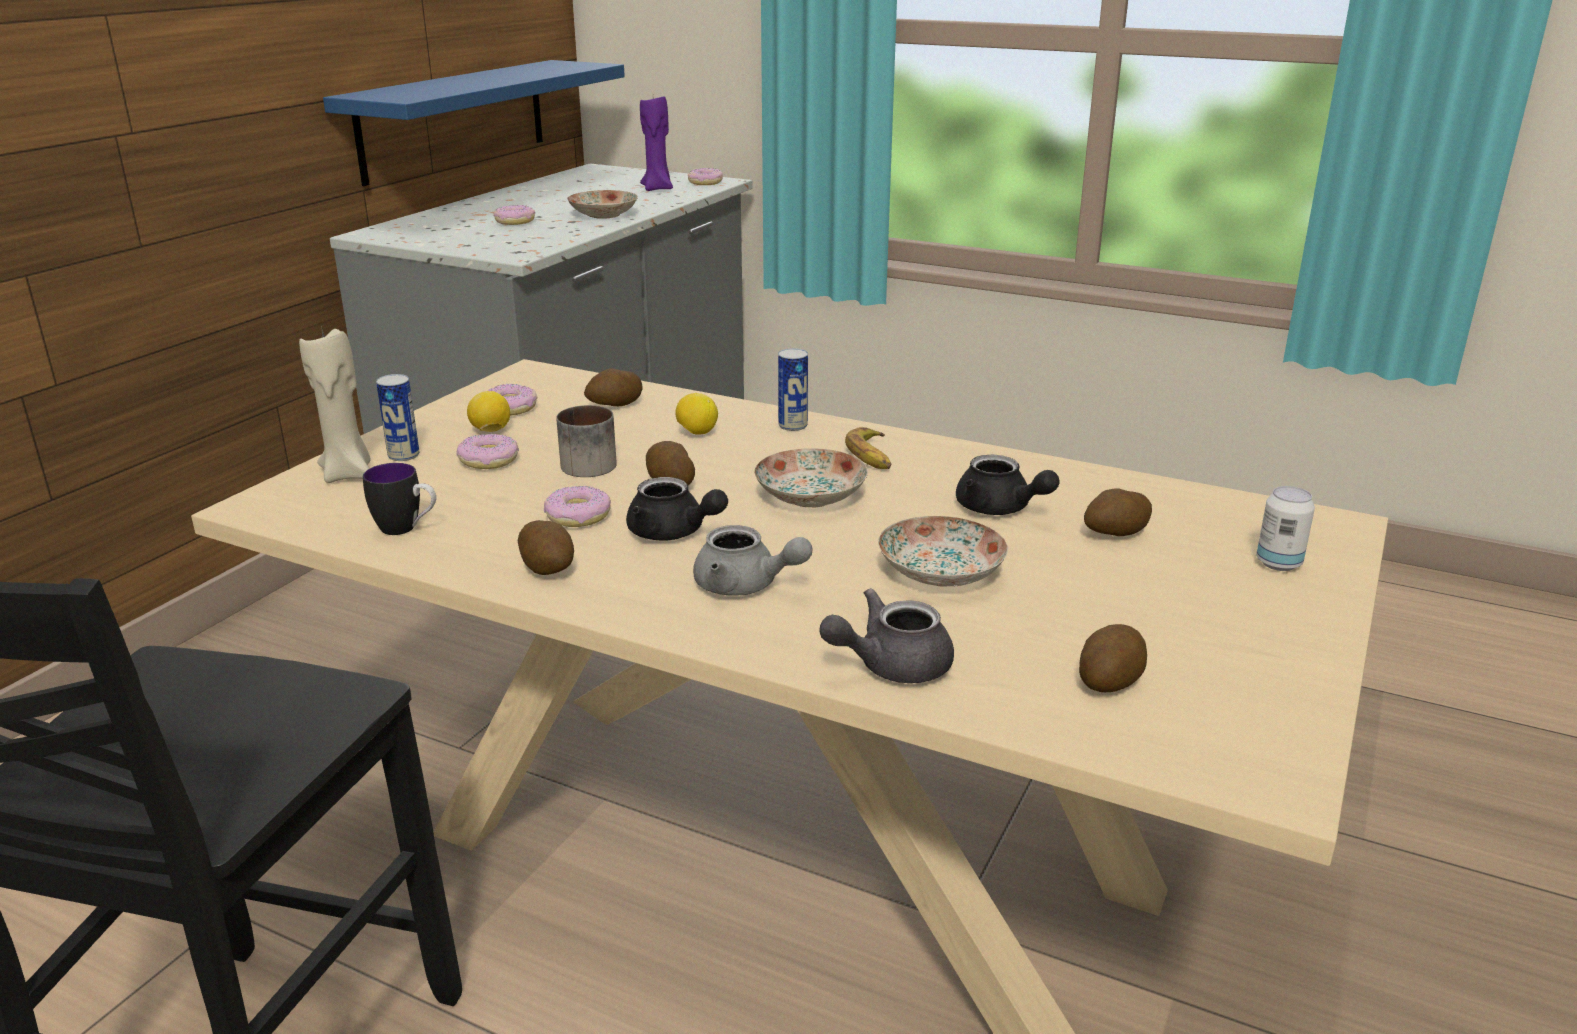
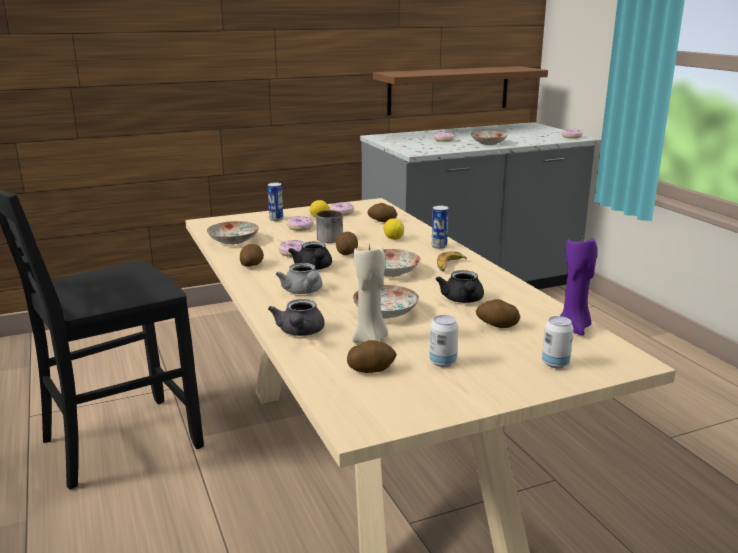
camera: 40 degrees right, 5 degrees down
beige candle [299,325,371,483] -> beige candle moved to [352,242,388,343]
blue shelf [323,60,625,186] -> brown shelf [373,66,548,115]
mug [363,463,436,535] -> plate [207,221,259,244]
purple candle [640,97,673,191] -> purple candle moved to [560,238,597,336]
grey teapot [819,588,954,683] -> grey teapot turned 105 degrees counterclockwise [268,299,324,336]
none -> can [429,315,458,367]

